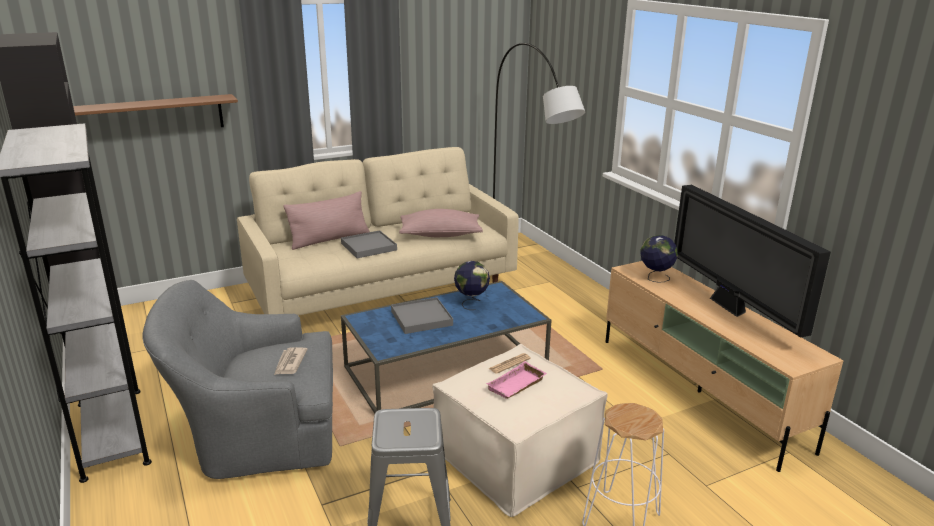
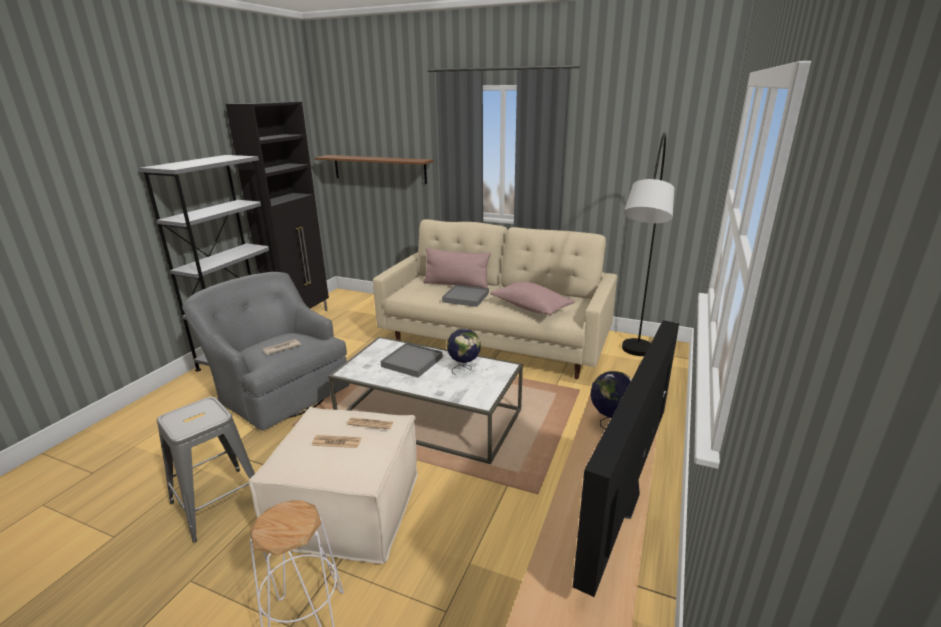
camera: 50 degrees right, 0 degrees up
blue coffee table [341,281,551,414] -> white coffee table [328,337,523,464]
pink tray [486,361,547,399] -> newspaper [312,435,361,448]

